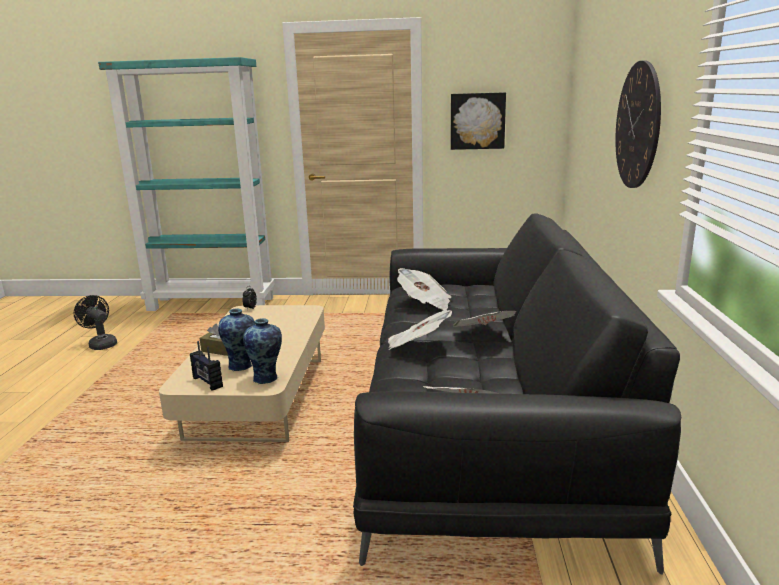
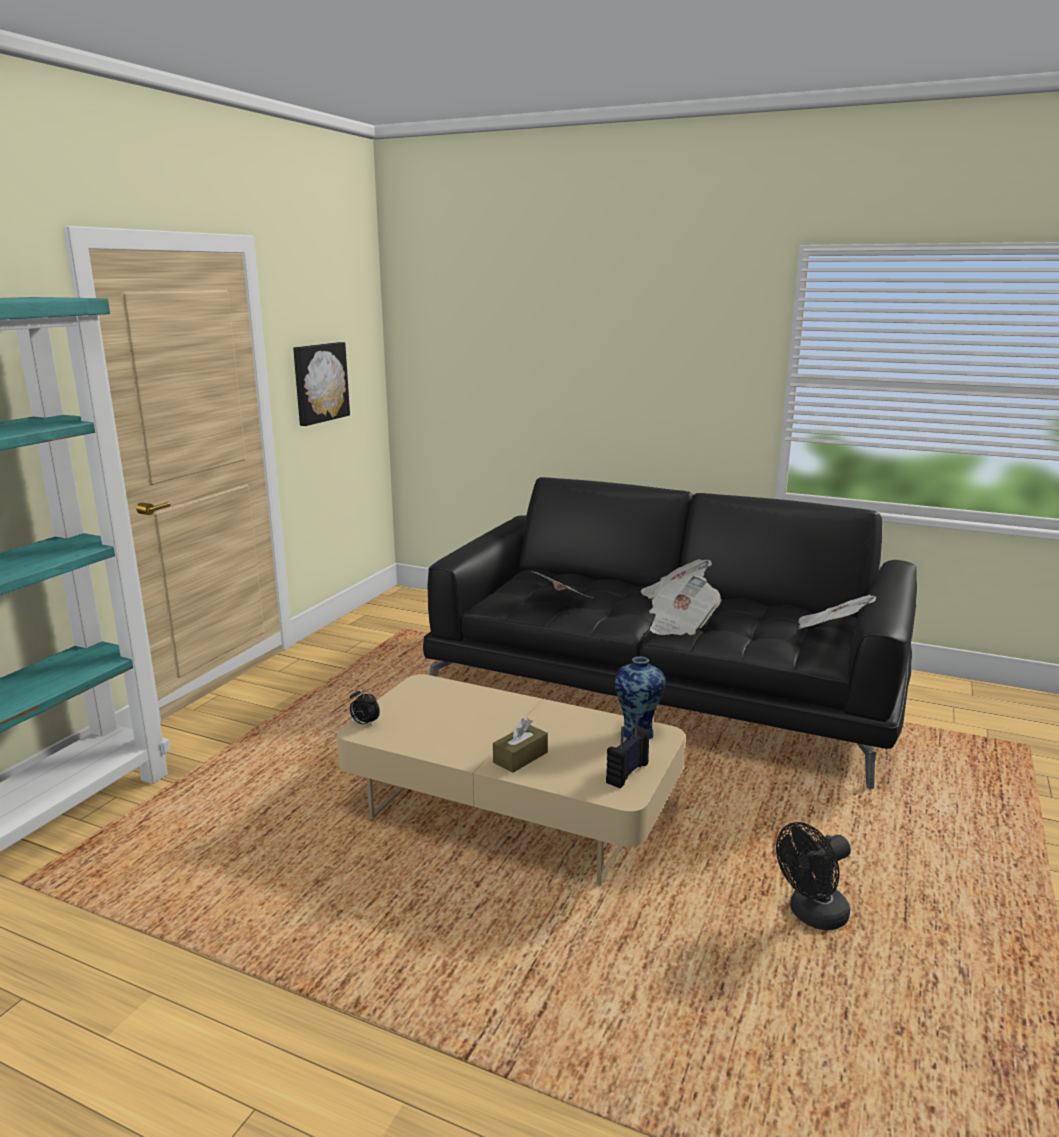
camera: 70 degrees left, 0 degrees up
black fan [74,295,117,350] -> black fan moved to [776,822,851,930]
radio [190,341,223,391] -> radio turned 150 degrees clockwise [606,715,650,788]
vase [218,308,255,371] -> none
wall clock [615,60,661,188] -> none

